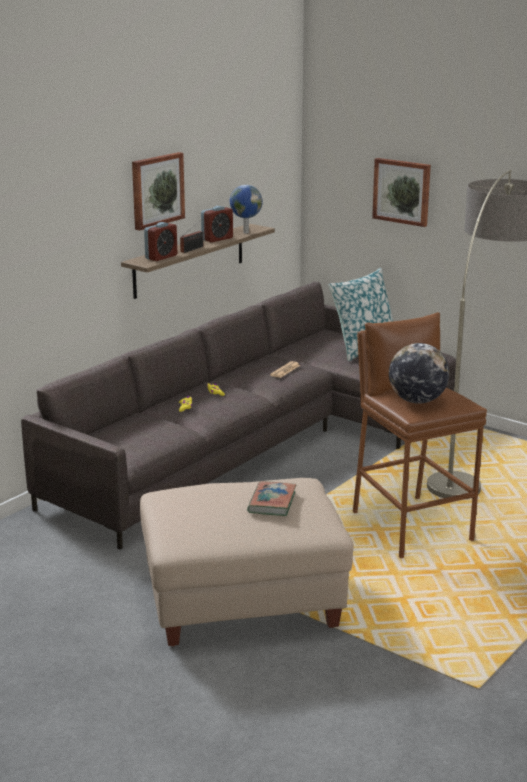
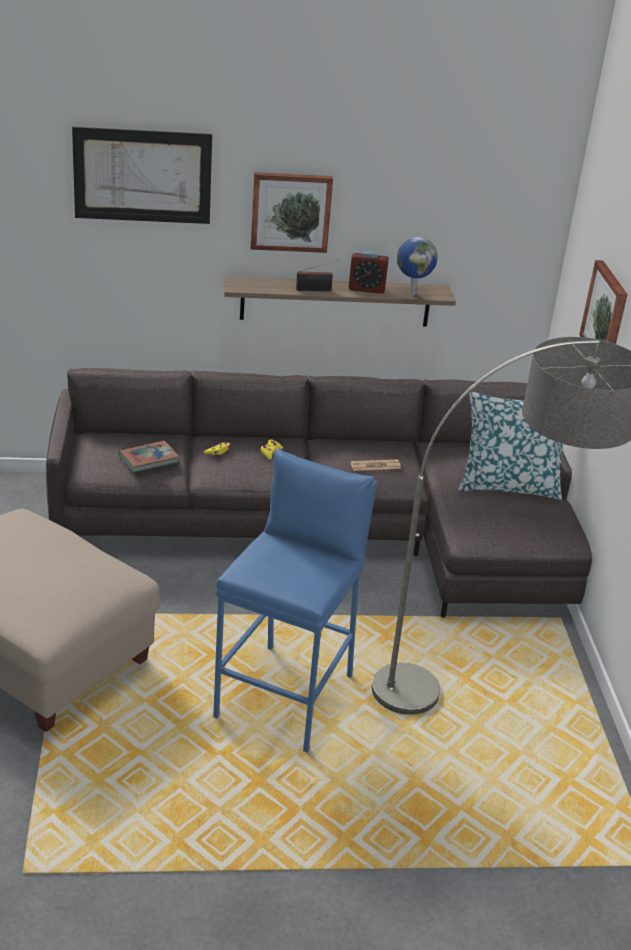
camera: 45 degrees right, 10 degrees up
alarm clock [144,222,177,261] -> none
book [247,481,296,516] -> book moved to [119,441,179,473]
brown stool [353,312,487,558] -> blue stool [213,448,377,752]
globe [389,343,449,404] -> none
none -> picture [72,127,212,224]

